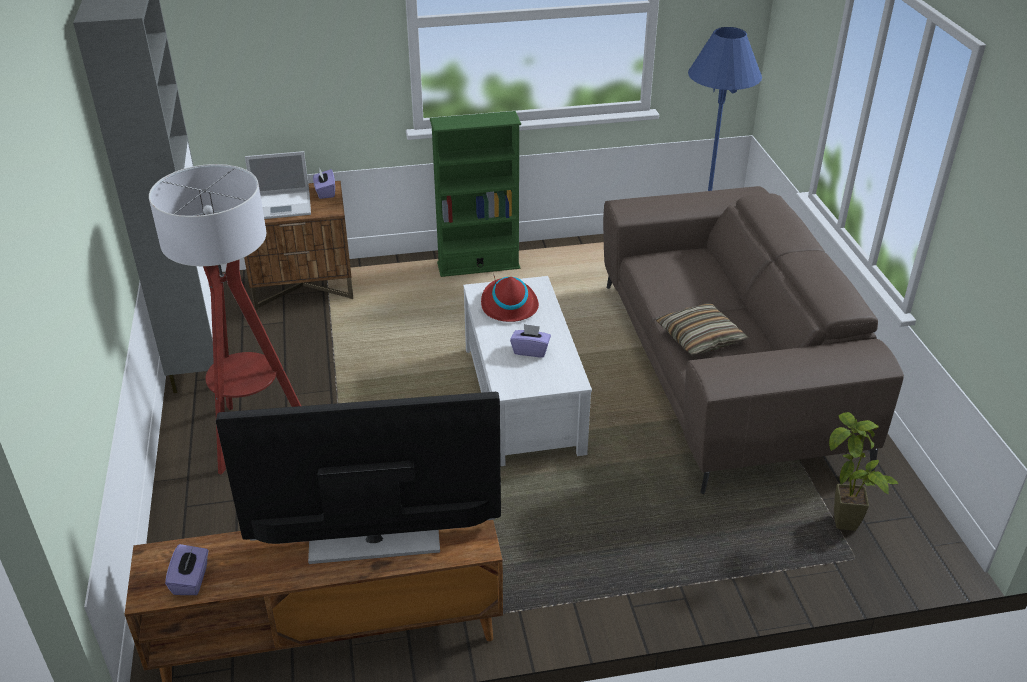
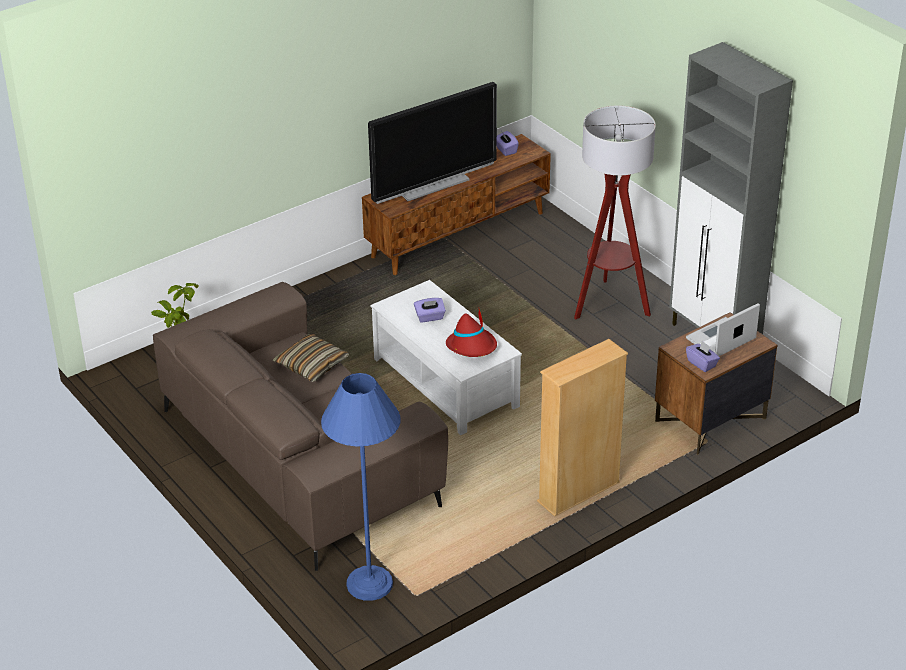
camera: 155 degrees right, 0 degrees up
green bookcase [430,111,521,277] -> beige bookcase [537,339,628,517]

